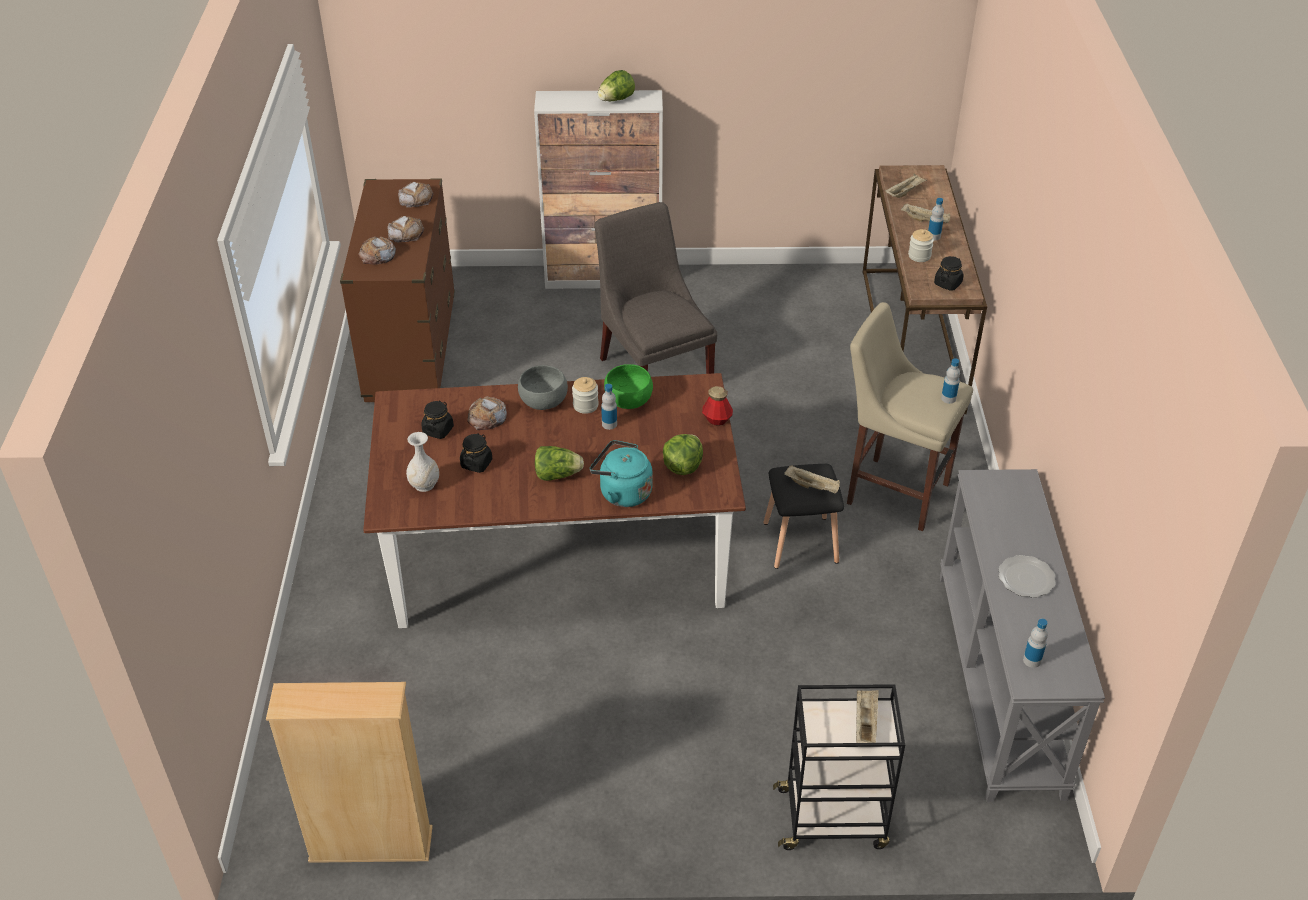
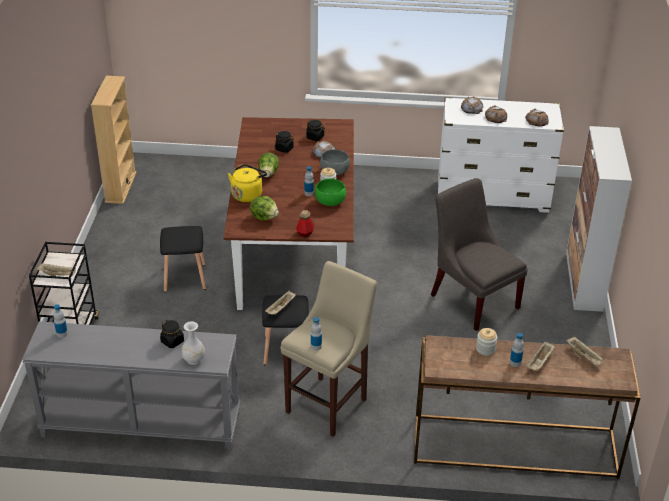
camera: 95 degrees right, 5 degrees down
brown dresser [340,178,455,402] -> white dresser [438,97,564,213]
white vase [406,432,439,492] -> white vase moved to [181,321,205,365]
turquoise kettle [590,440,653,507] -> yellow kettle [228,164,267,202]
grey chair [594,202,717,374] -> grey chair turned 105 degrees counterclockwise [431,178,528,331]
lettuce [598,70,635,101] -> none
black jar [934,256,964,291] -> black jar moved to [160,320,184,348]
plate [998,555,1056,598] -> none
none -> black stool [160,226,206,292]

